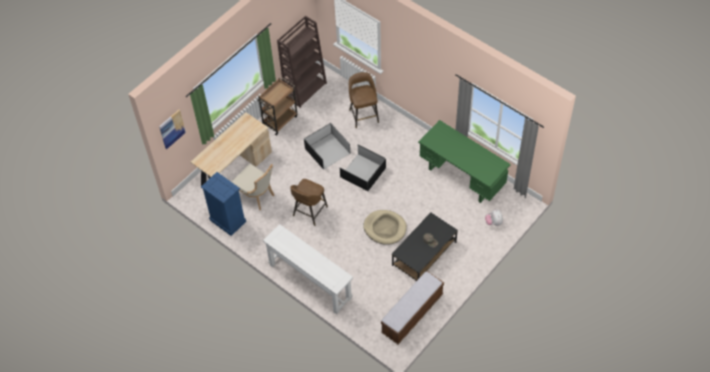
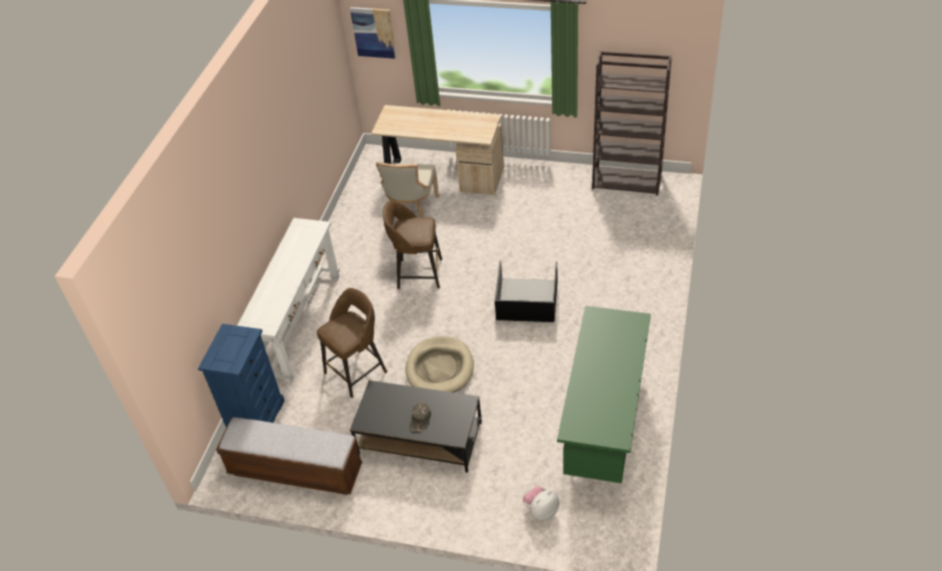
camera: 65 degrees right, 10 degrees down
blue dresser [201,172,246,236] -> blue dresser moved to [198,324,285,428]
brown cart [257,78,297,136] -> none
black storage box [304,123,350,170] -> none
brown stool [349,72,379,128] -> brown stool moved to [317,288,387,398]

